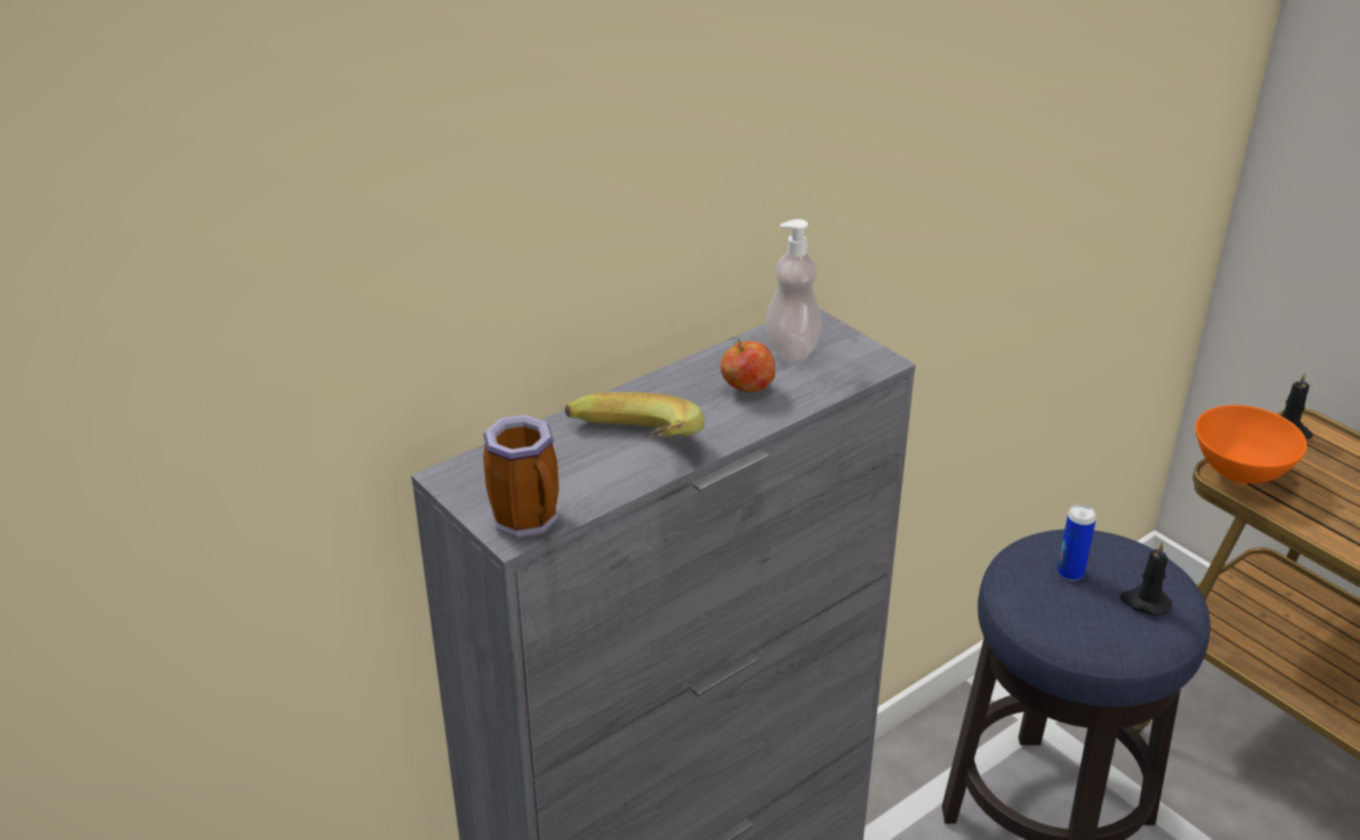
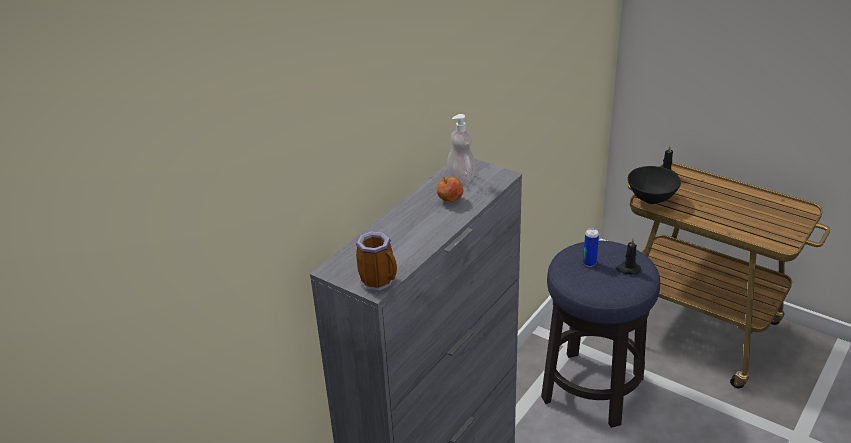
camera: 15 degrees left, 0 degrees up
banana [565,392,705,438] -> none
orange bowl [1195,405,1307,484] -> black bowl [628,166,681,204]

